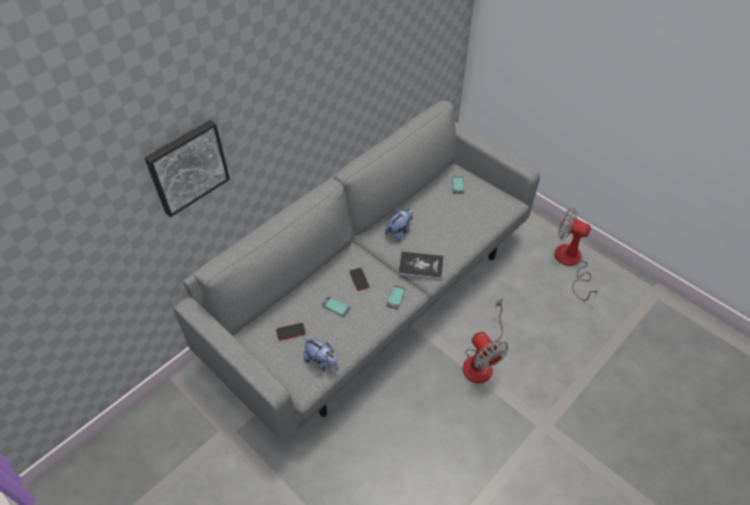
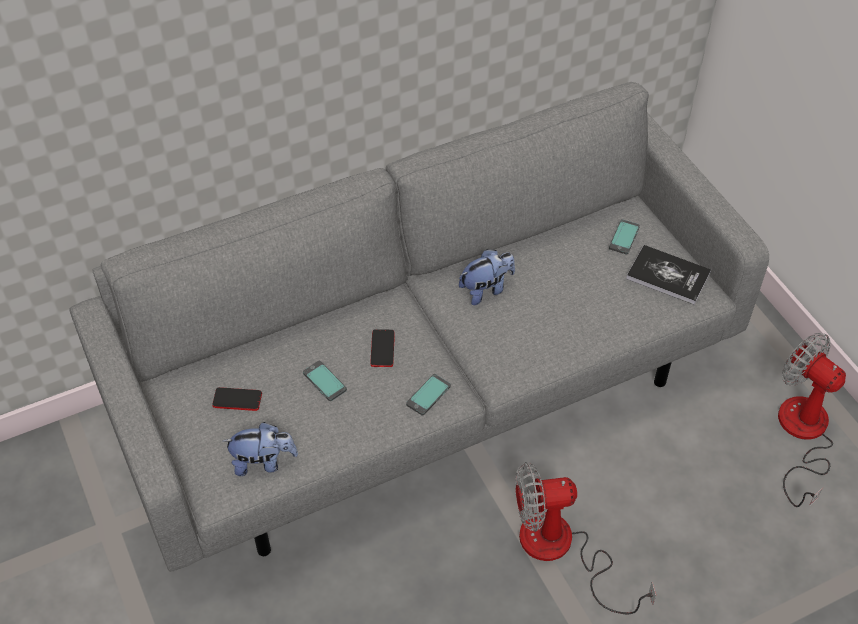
camera: 20 degrees right, 0 degrees up
picture [144,120,230,217] -> none
plush toy [303,338,339,371] -> plush toy turned 60 degrees counterclockwise [223,422,298,476]
book [398,251,444,280] -> book moved to [626,245,711,305]
fan [463,298,508,383] -> fan turned 90 degrees clockwise [515,462,656,614]

